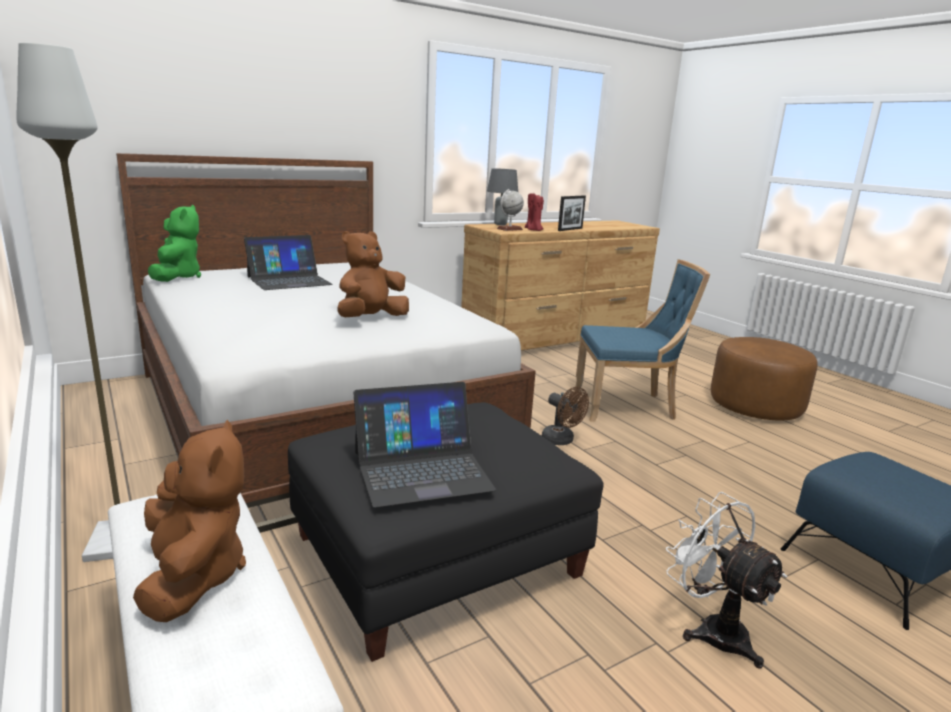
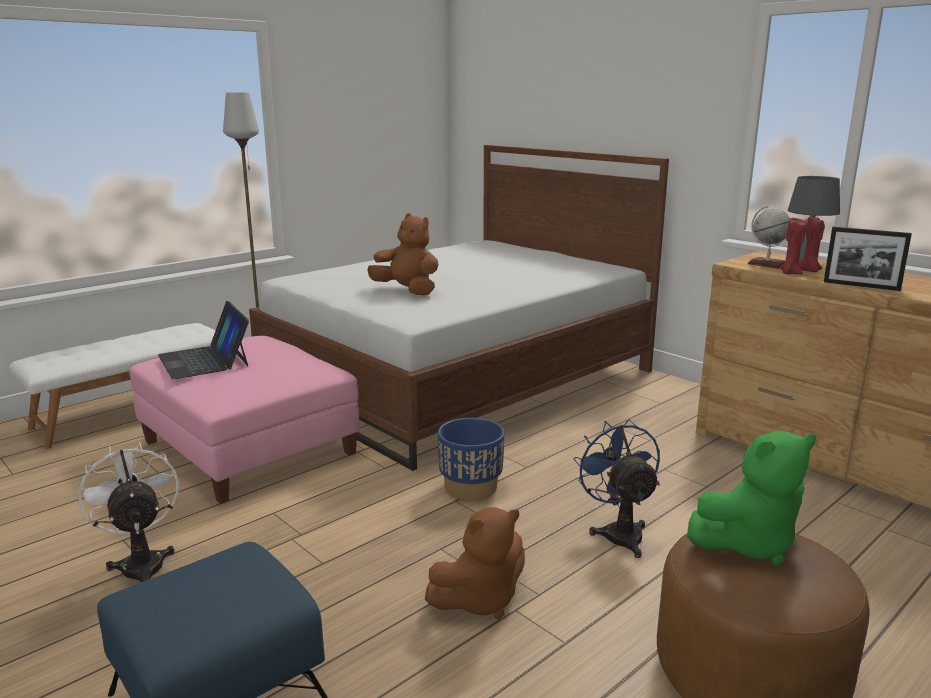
camera: 80 degrees right, 0 degrees up
brown plush toy [133,420,246,622] -> brown plush toy moved to [425,507,525,619]
green plush toy [148,205,201,282] -> green plush toy moved to [687,431,816,566]
laptop [244,235,333,290] -> none
black ottoman [288,403,604,662] -> pink ottoman [129,336,360,504]
brown fan [542,387,589,445] -> blue planter [438,418,504,500]
blue chair [574,259,710,422] -> blue fan [574,420,660,558]
white fan [666,492,787,668] -> white fan turned 75 degrees counterclockwise [78,442,179,582]

